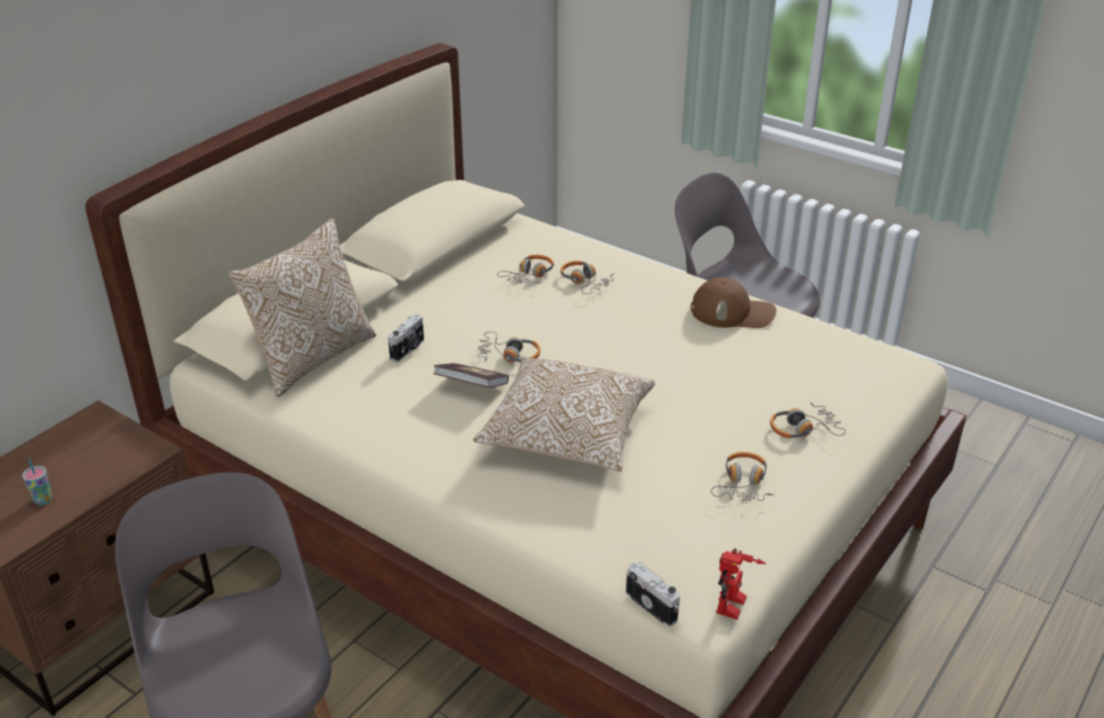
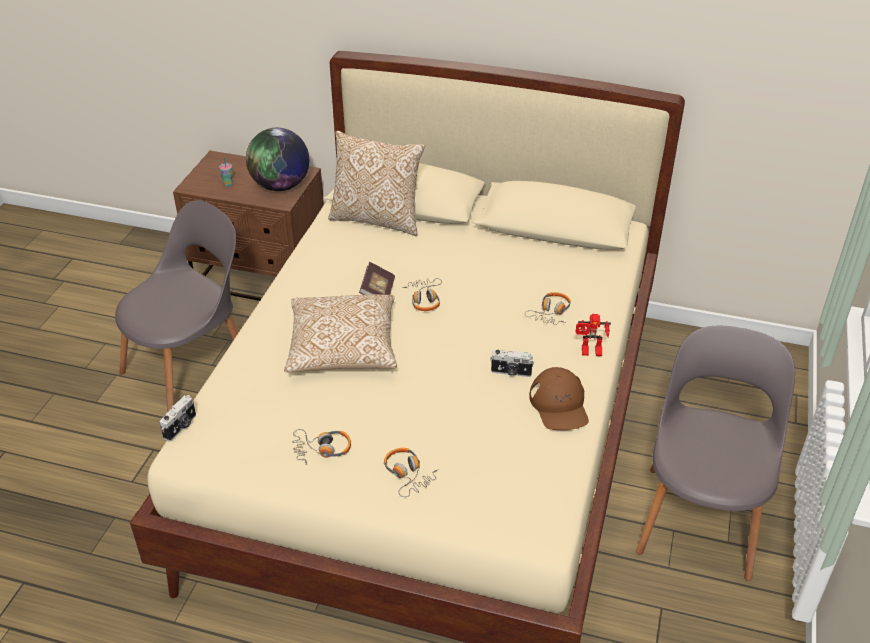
camera: 70 degrees right, 5 degrees up
camera [388,314,424,362] -> camera moved to [490,350,534,377]
headphones [497,255,554,285] -> none
toy robot [716,549,766,620] -> toy robot moved to [576,314,611,356]
none -> globe [246,128,309,191]

